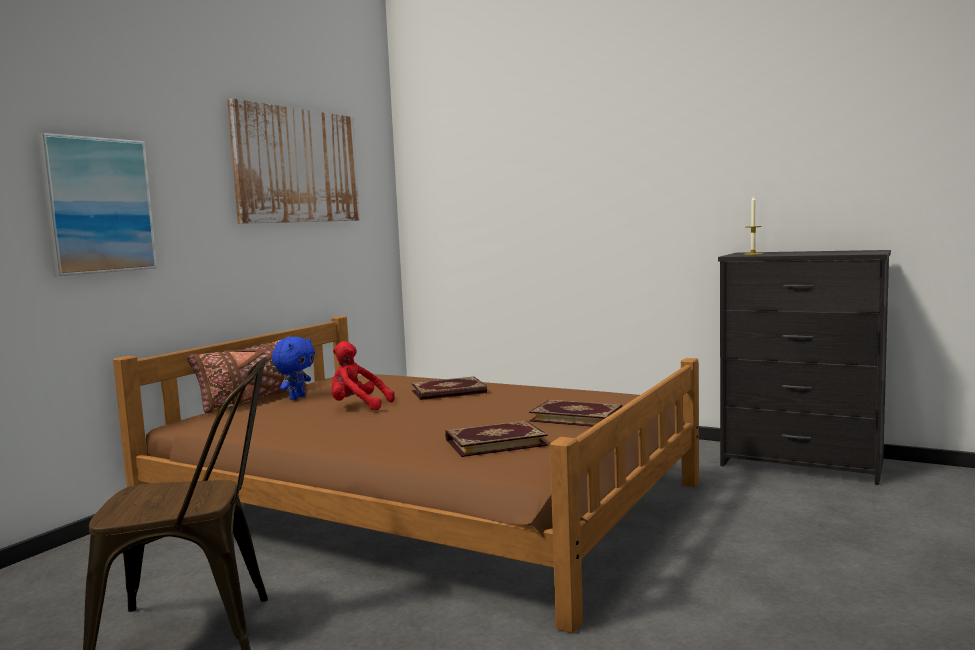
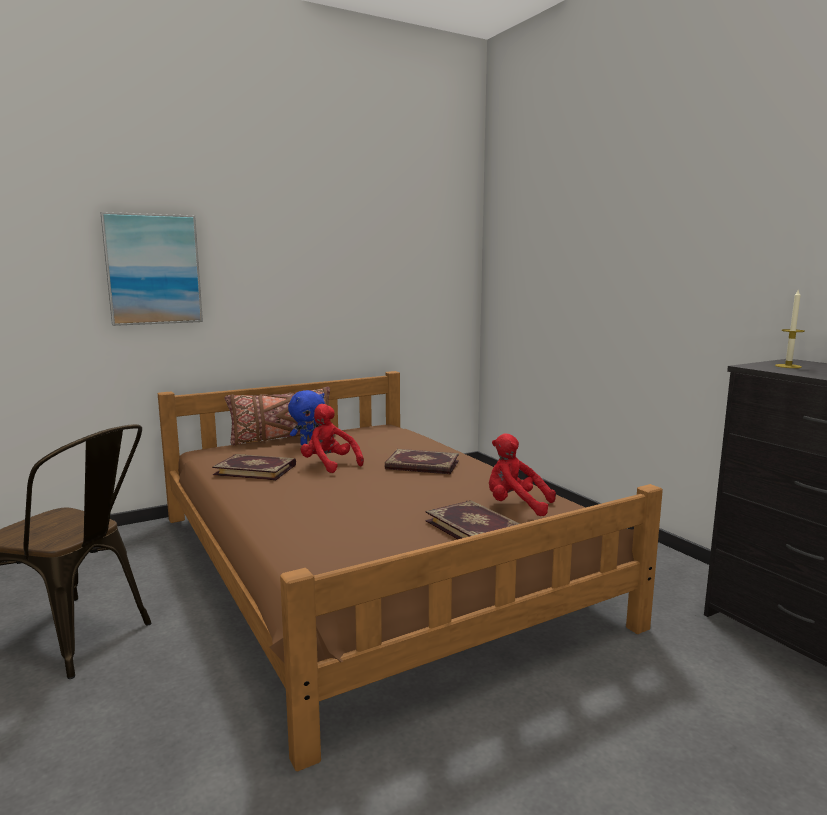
camera: 30 degrees right, 5 degrees up
picture [227,98,360,224] -> none
book [445,420,548,457] -> book moved to [212,454,296,480]
none -> red plush toy [489,433,556,516]

